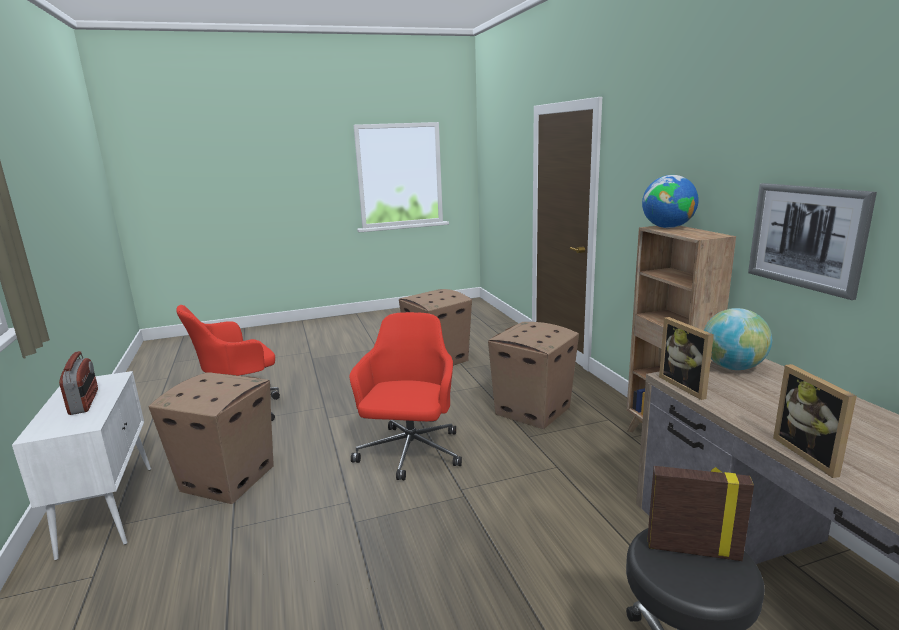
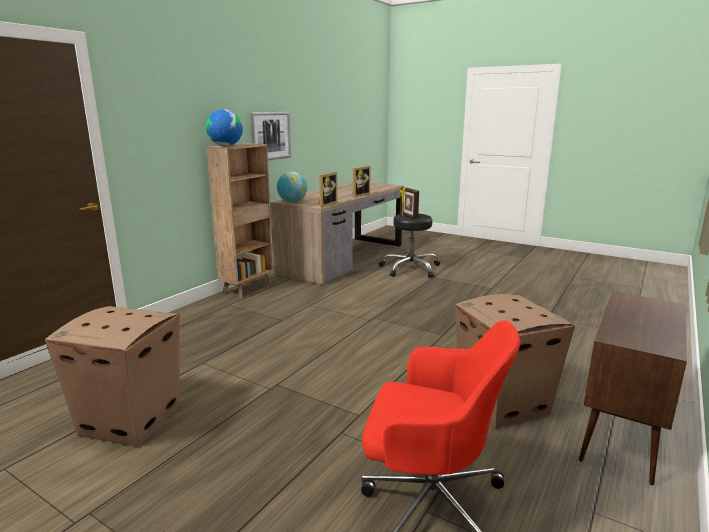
camera: 130 degrees left, 0 degrees up
white cabinet [12,371,151,560] -> brown cabinet [579,291,687,486]
radio [59,351,98,415] -> none
red office chair [349,312,462,480] -> none
cardboard box [488,322,579,429] -> none

